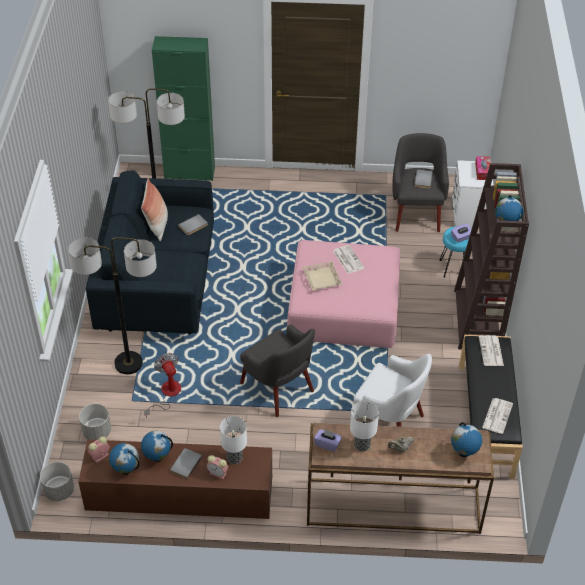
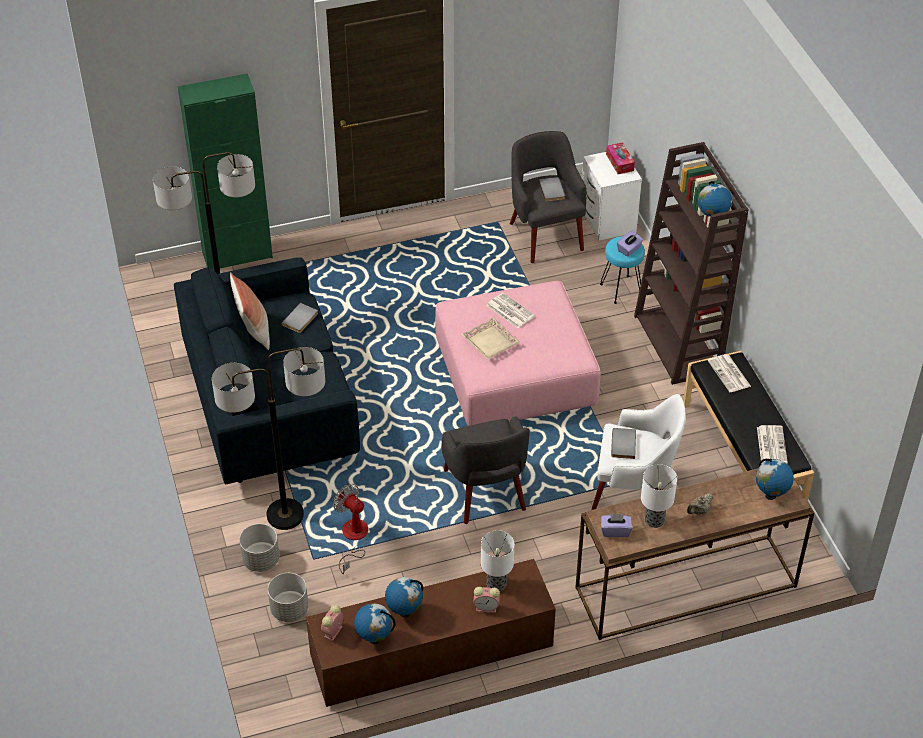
camera: 20 degrees left, 0 degrees up
grey planter [40,462,74,501] -> grey planter moved to [239,524,279,572]
grey book [170,448,202,479] -> grey book moved to [611,428,636,459]
grey armchair [240,324,315,417] -> grey armchair turned 45 degrees clockwise [442,416,530,524]

